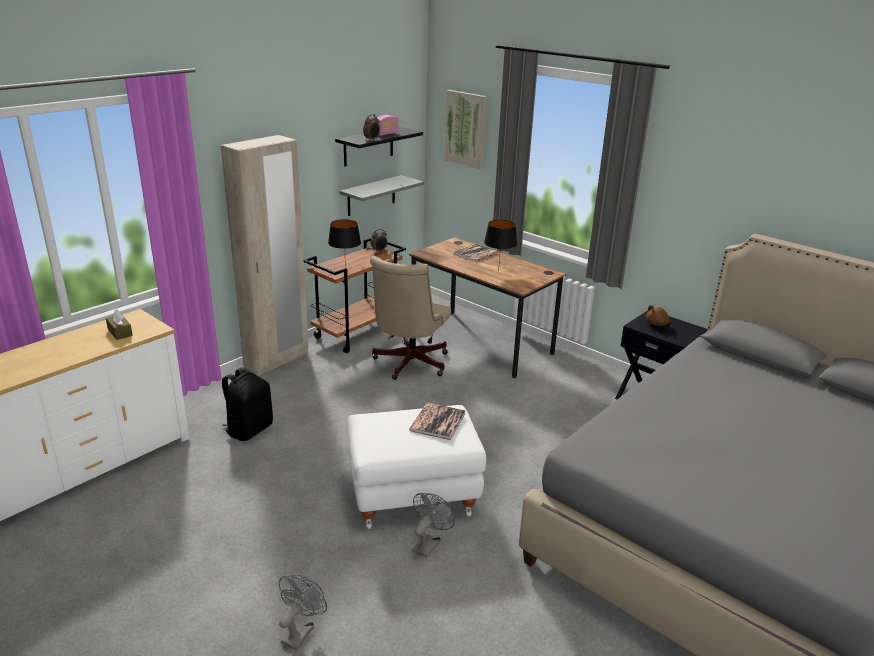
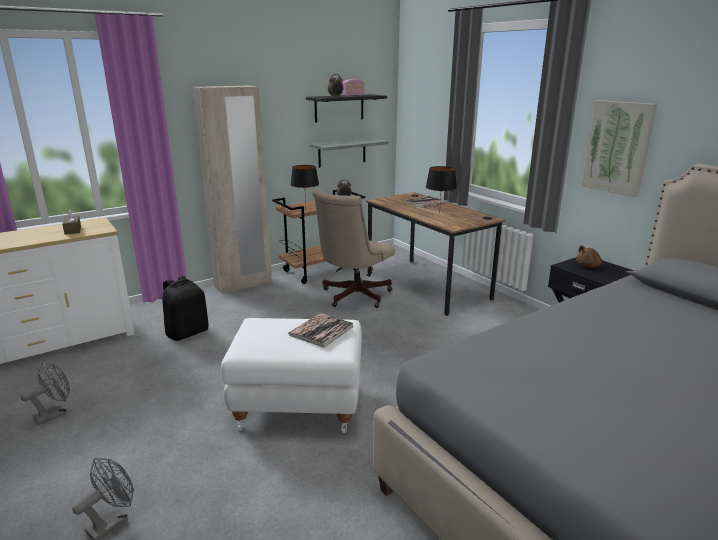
camera: 15 degrees right, 5 degrees down
grey fan [413,493,455,558] -> grey fan moved to [21,362,70,425]
picture [444,90,487,169] -> picture moved to [581,100,657,197]

